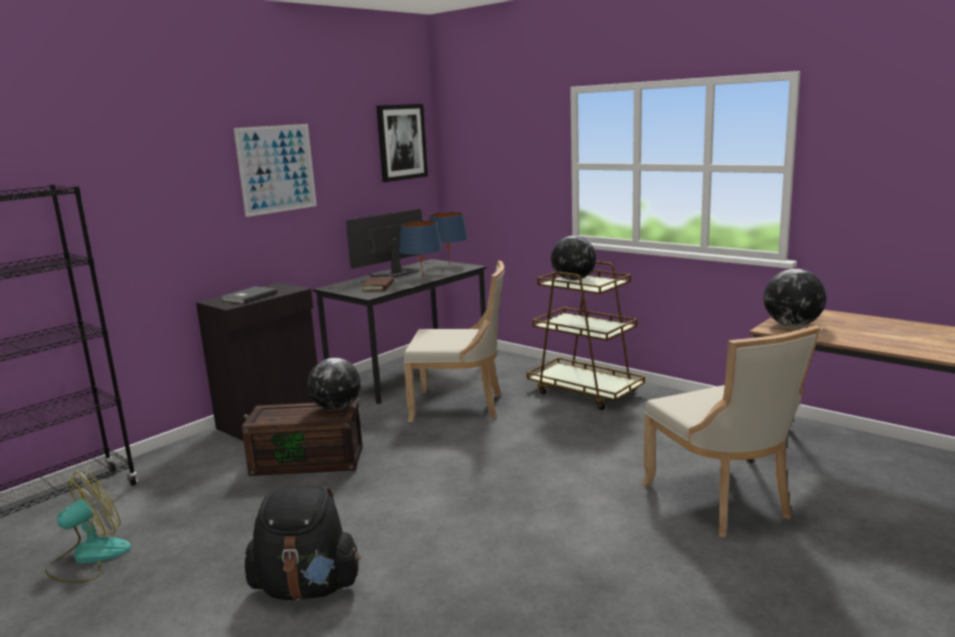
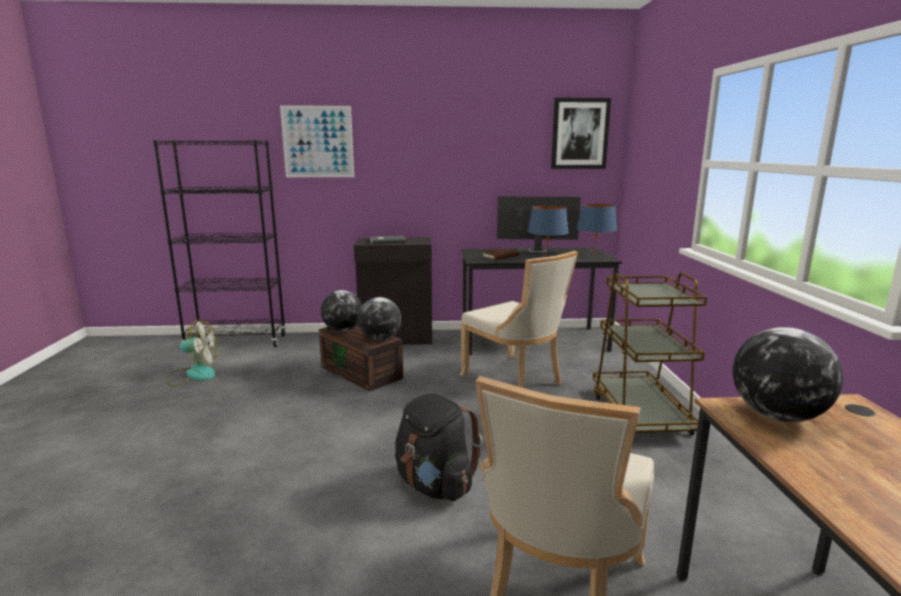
camera: 45 degrees right, 0 degrees up
picture [234,124,317,217] -> picture moved to [280,105,354,177]
black backpack [245,486,361,601] -> black backpack moved to [395,393,482,501]
globe [551,236,596,281] -> globe moved to [321,290,362,332]

